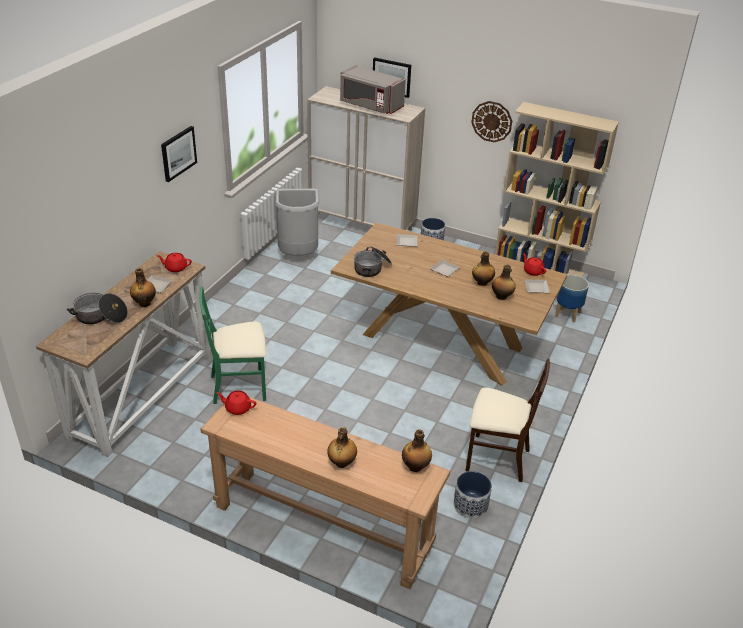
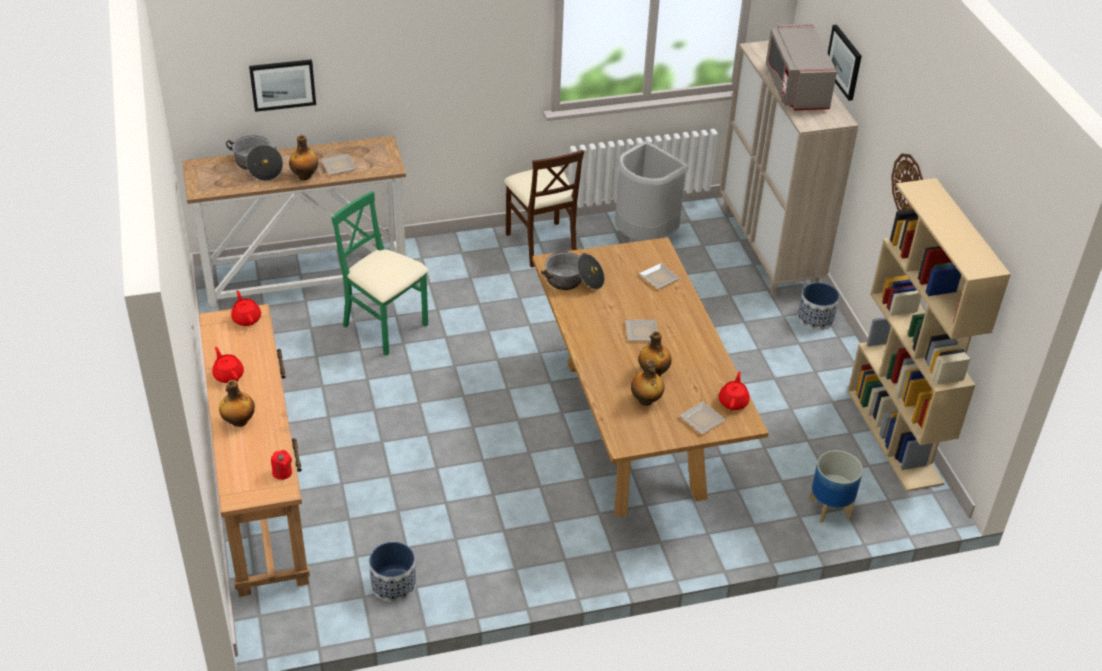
camera: 50 degrees right, 5 degrees up
red teapot [156,253,192,272] -> red teapot moved to [212,347,244,383]
picture [161,126,197,182] -> picture moved to [249,59,316,112]
bottle [402,429,432,472] -> red candle [271,450,292,480]
beige chair [466,358,550,482] -> beige chair moved to [504,150,584,268]

